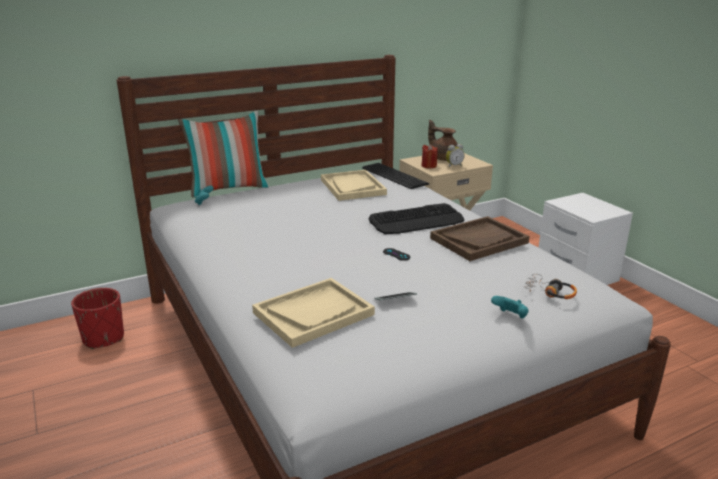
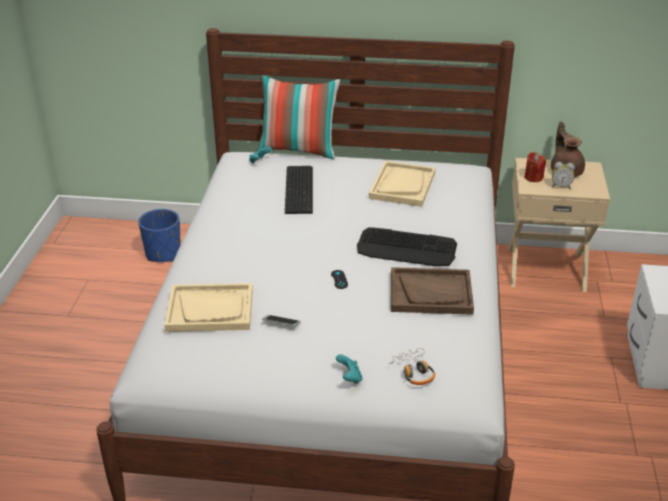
camera: 35 degrees right, 10 degrees up
red planter [71,288,124,349] -> blue planter [138,209,181,262]
keyboard [362,163,429,189] -> keyboard moved to [285,166,313,214]

